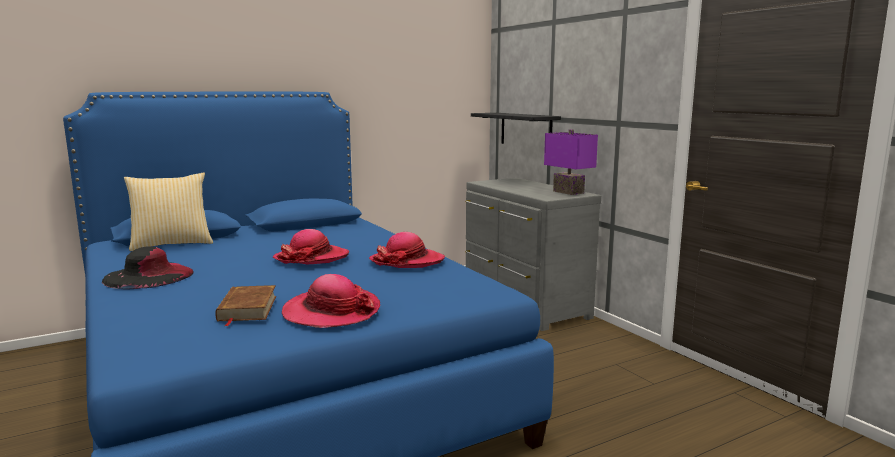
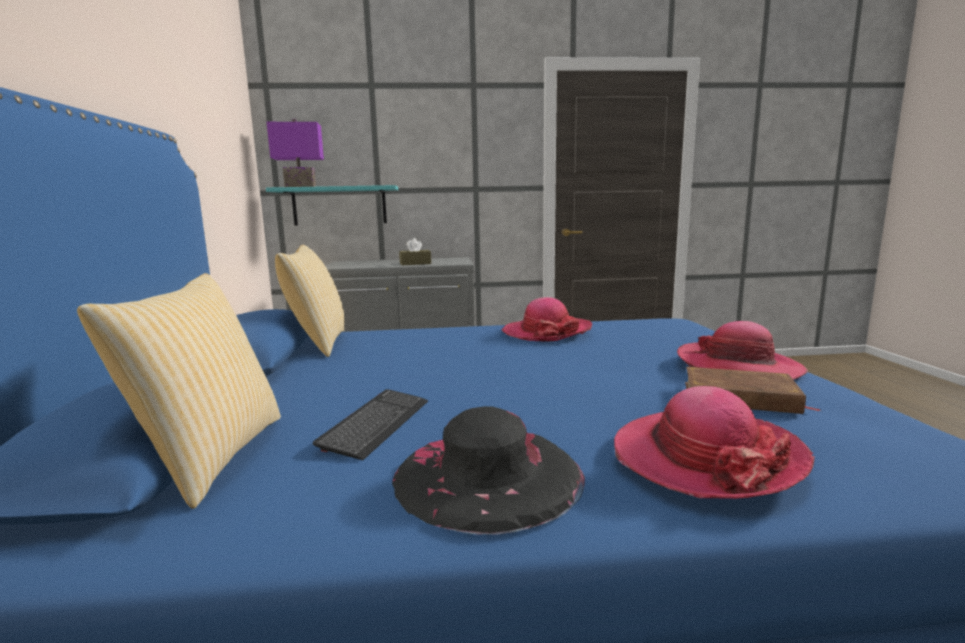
camera: 65 degrees left, 0 degrees up
hat [273,229,349,264] -> hat moved to [614,386,815,499]
black shelf [471,113,561,144] -> turquoise shelf [266,185,398,225]
purple table lamp [544,129,598,195] -> purple table lamp moved to [267,119,324,187]
none -> pillow [275,245,345,357]
none -> keyboard [313,389,428,460]
none -> brown tissue box [399,238,431,265]

